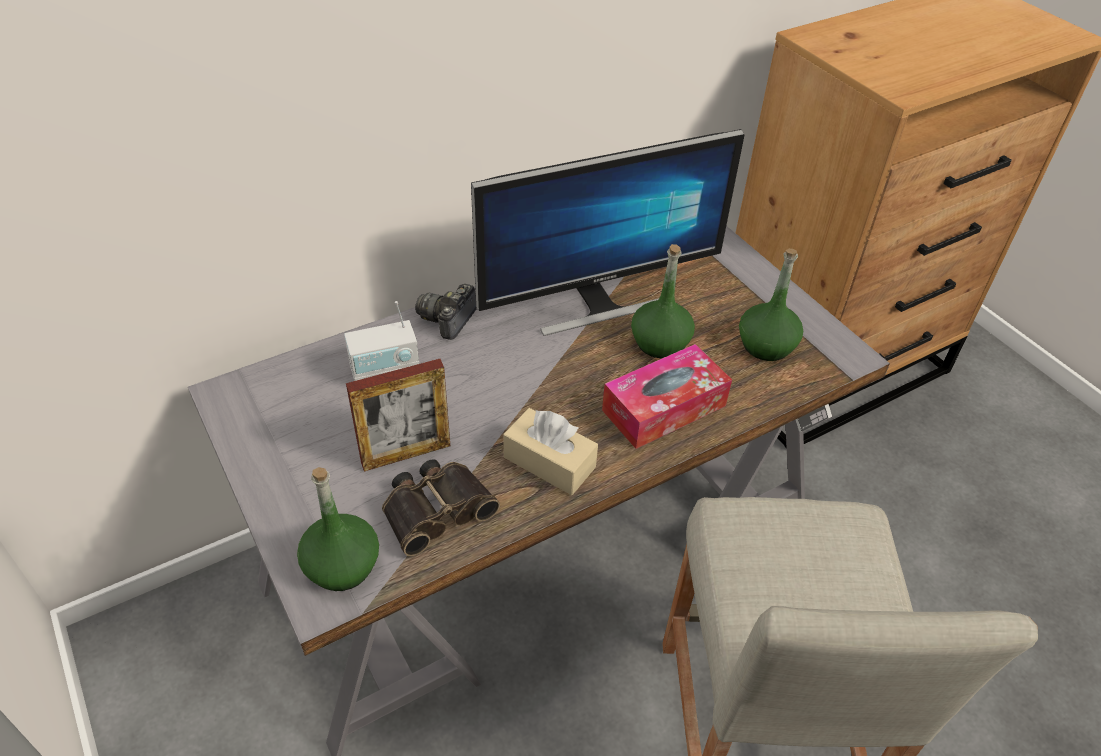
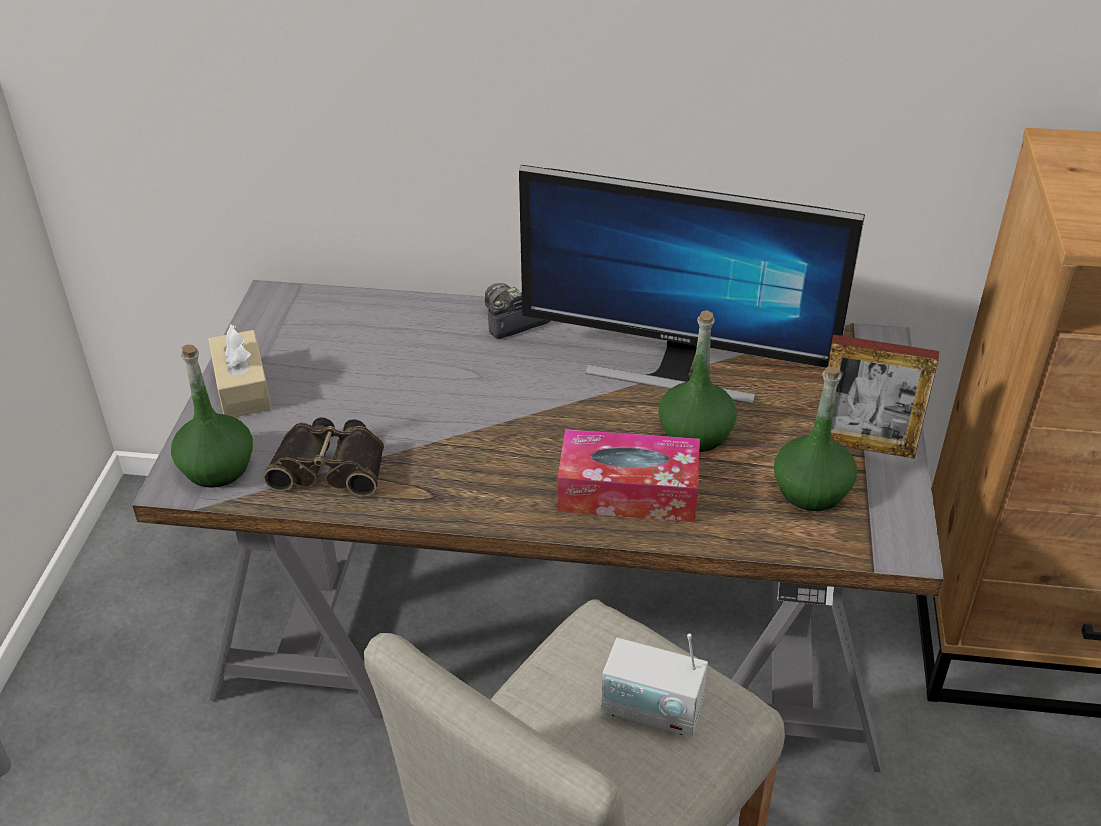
camera: 40 degrees right, 5 degrees down
radio [344,301,419,381] -> radio moved to [601,634,708,737]
picture frame [346,359,450,471] -> picture frame moved to [828,335,939,459]
beige tissue box [503,408,598,495] -> beige tissue box moved to [208,324,272,417]

